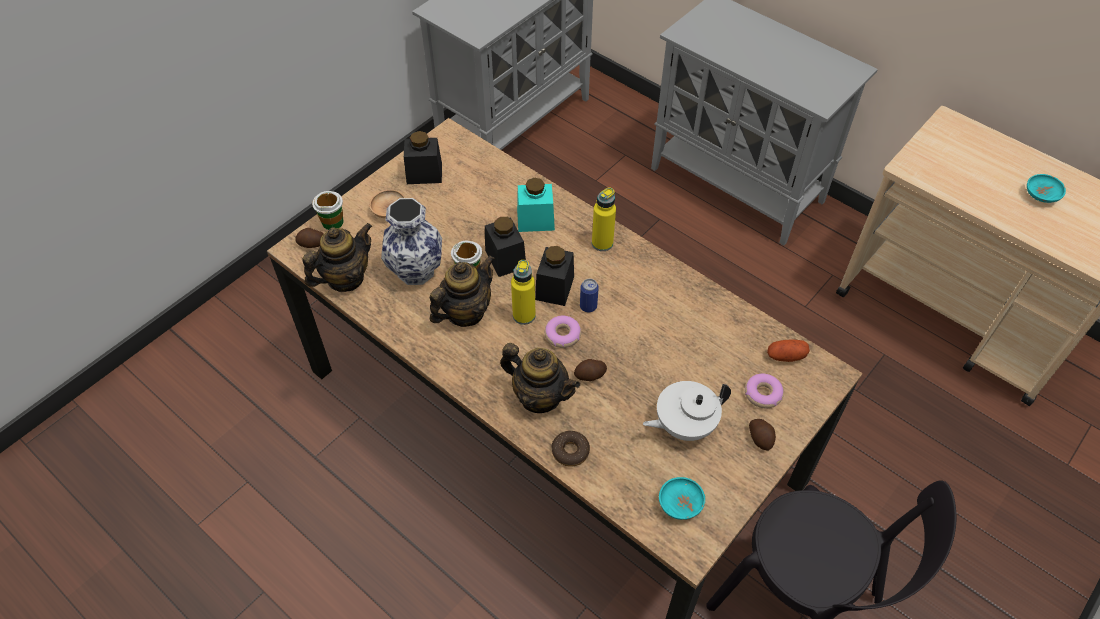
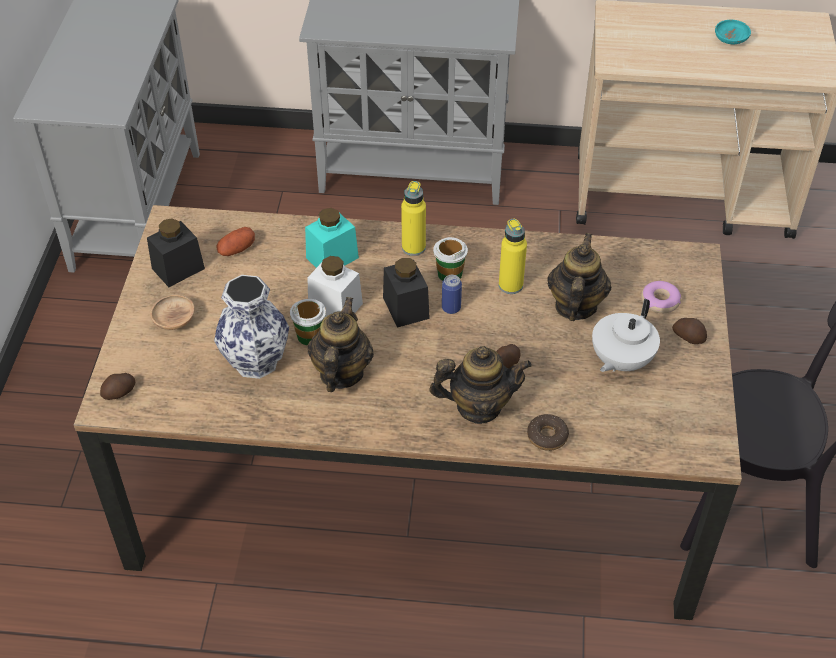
camera: 35 degrees left, 5 degrees down
teapot [302,223,372,292] -> teapot moved to [547,233,611,321]
cup [312,191,344,230] -> cup moved to [433,237,468,281]
black jar [485,217,526,277] -> white jar [307,256,363,317]
yellow bottle [511,260,536,325] -> yellow bottle moved to [499,219,527,294]
donut [545,316,581,348] -> none
turquoise bowl [659,477,705,520] -> none
potato [767,340,810,362] -> potato moved to [216,227,255,256]

